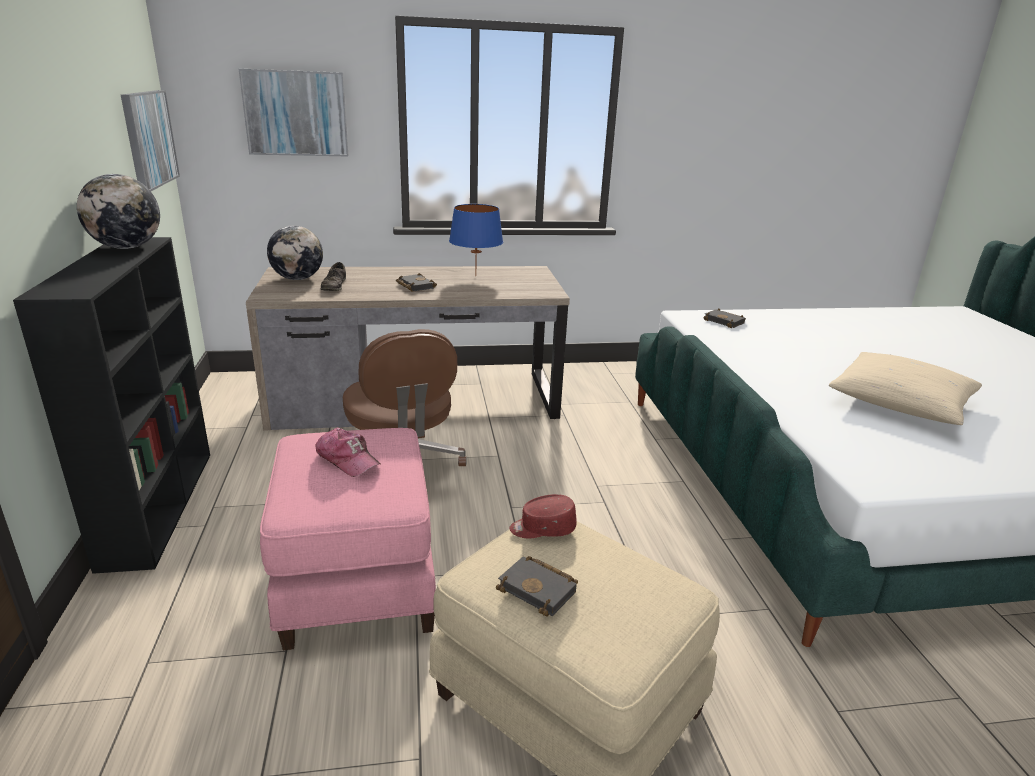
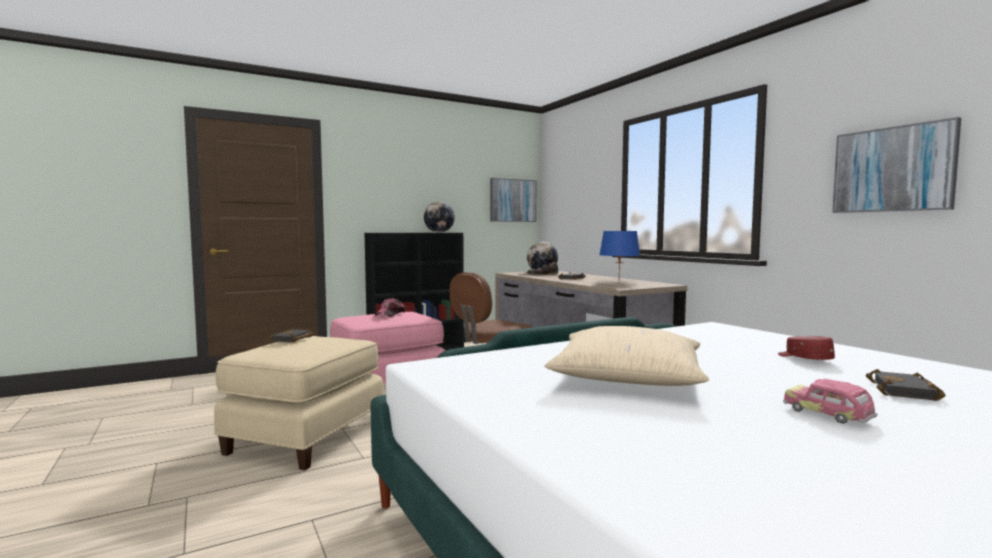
camera: 70 degrees right, 20 degrees down
picture [239,69,348,156] -> picture moved to [832,117,961,213]
red cap [509,494,577,539] -> red cap moved to [778,336,835,360]
black book [703,309,746,328] -> black book moved to [866,369,946,401]
none -> toy car [783,379,878,424]

